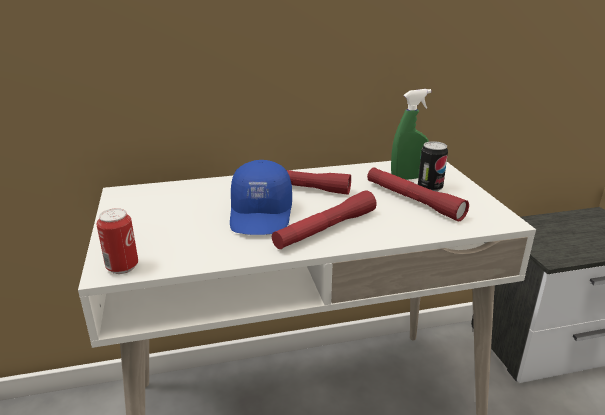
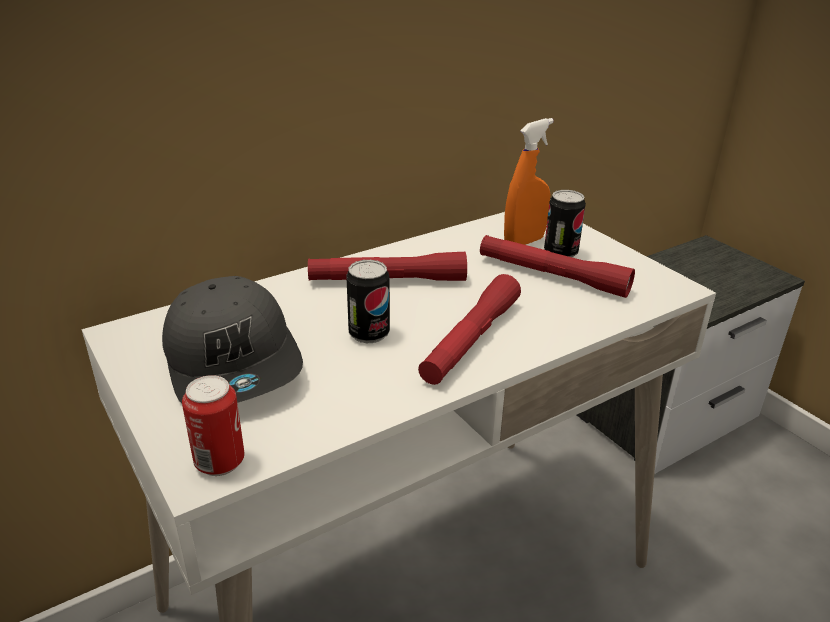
camera: 20 degrees left, 5 degrees up
blue cap [230,160,292,235] -> can [346,260,390,343]
green spray bottle [391,89,431,180] -> orange spray bottle [504,118,554,245]
none -> grey cap [162,276,303,403]

